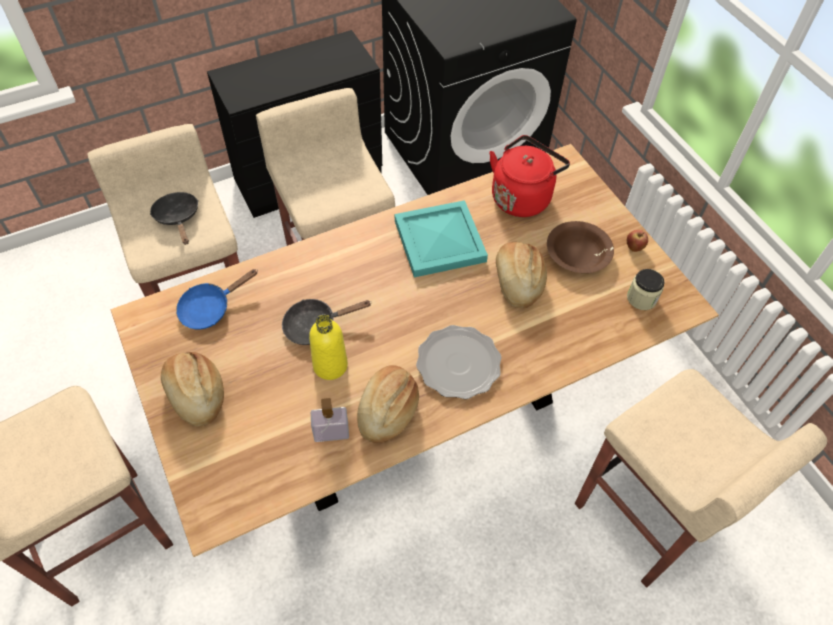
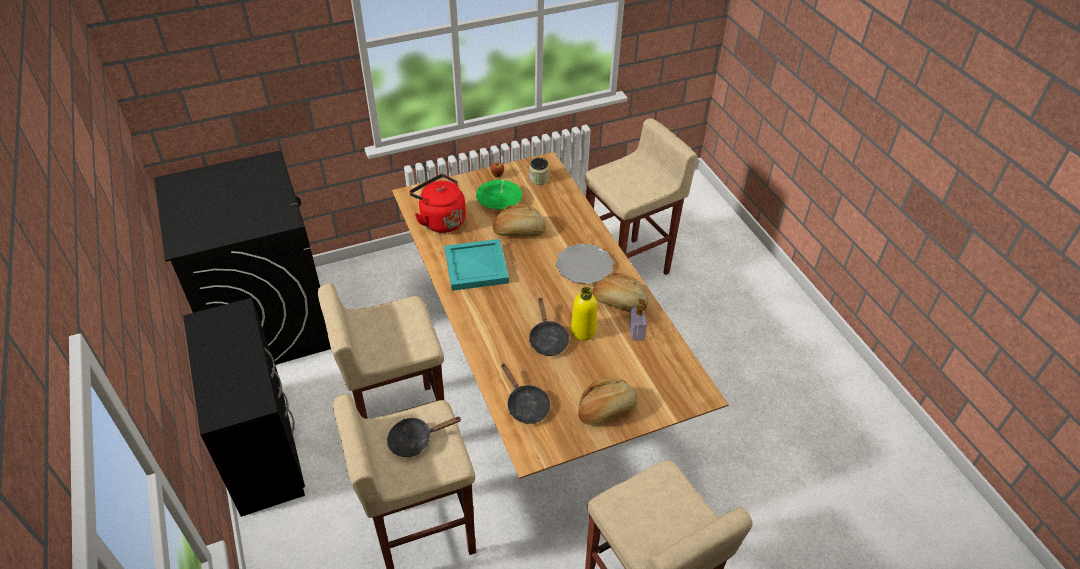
camera: 85 degrees left, 10 degrees down
blue frying pan [176,269,258,329] -> black frying pan [501,363,550,424]
brown bowl [547,221,614,273] -> green bowl [476,180,522,210]

